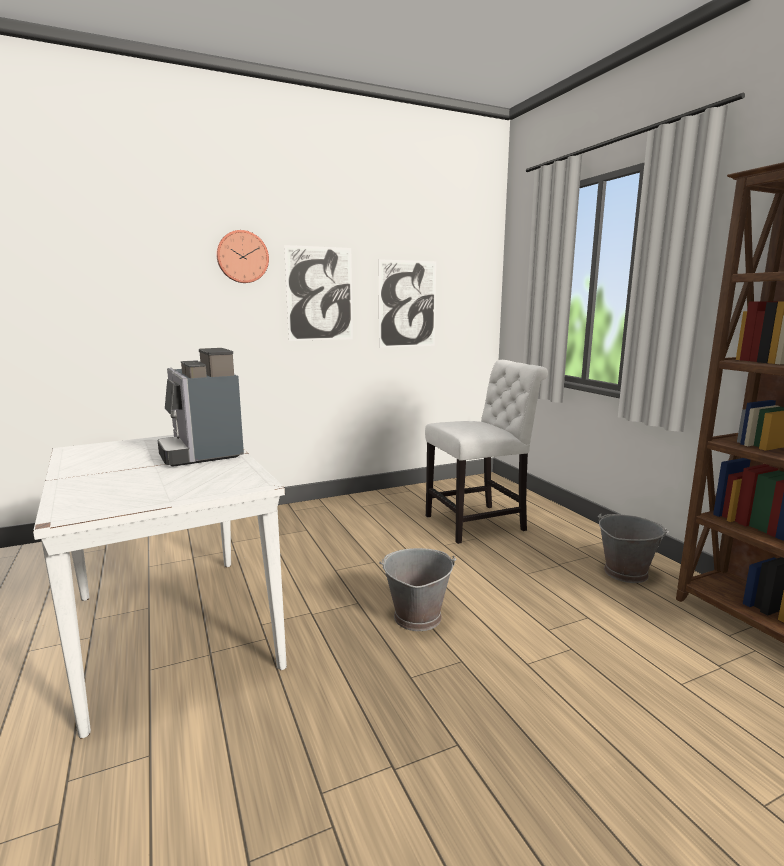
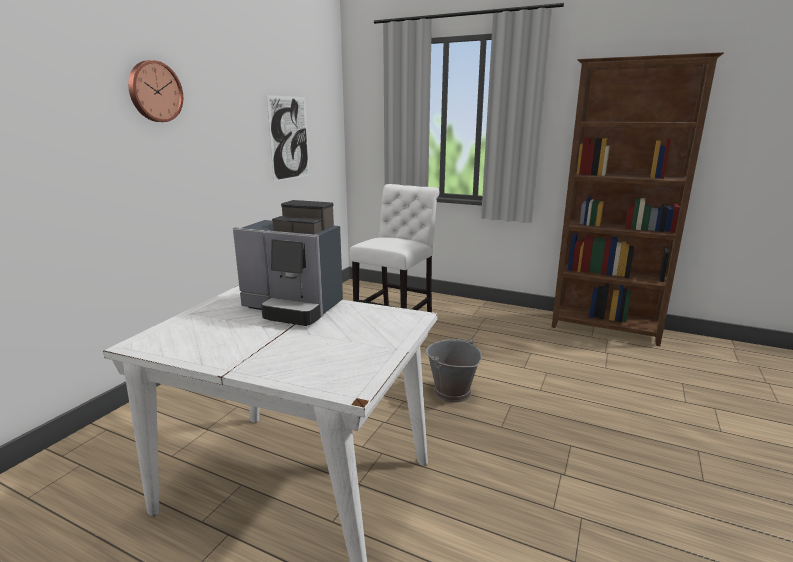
camera: 40 degrees left, 5 degrees up
picture [284,245,353,341] -> none
grey bucket [598,513,669,583] -> none

